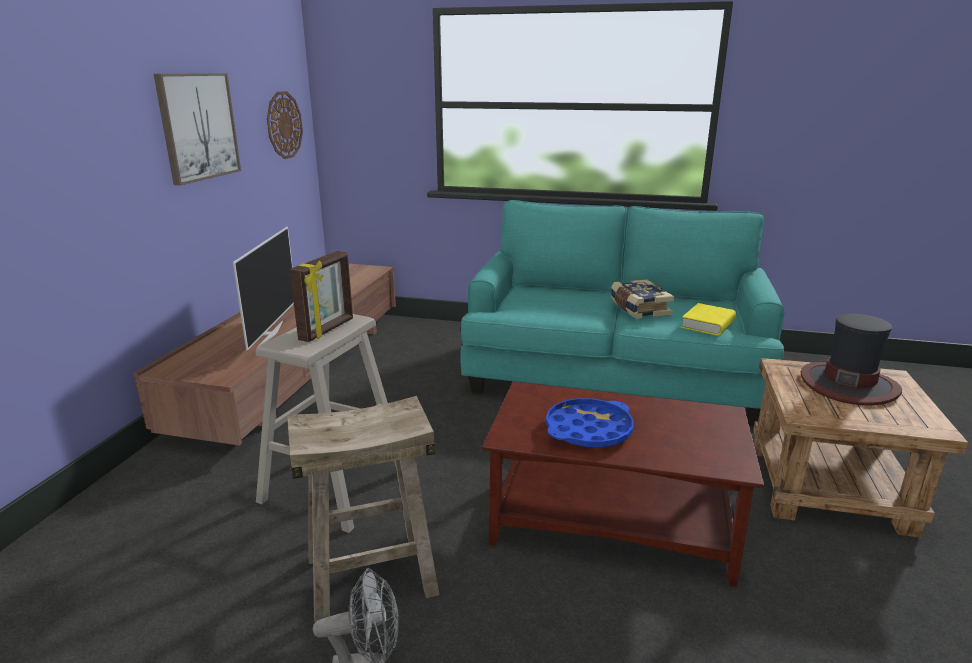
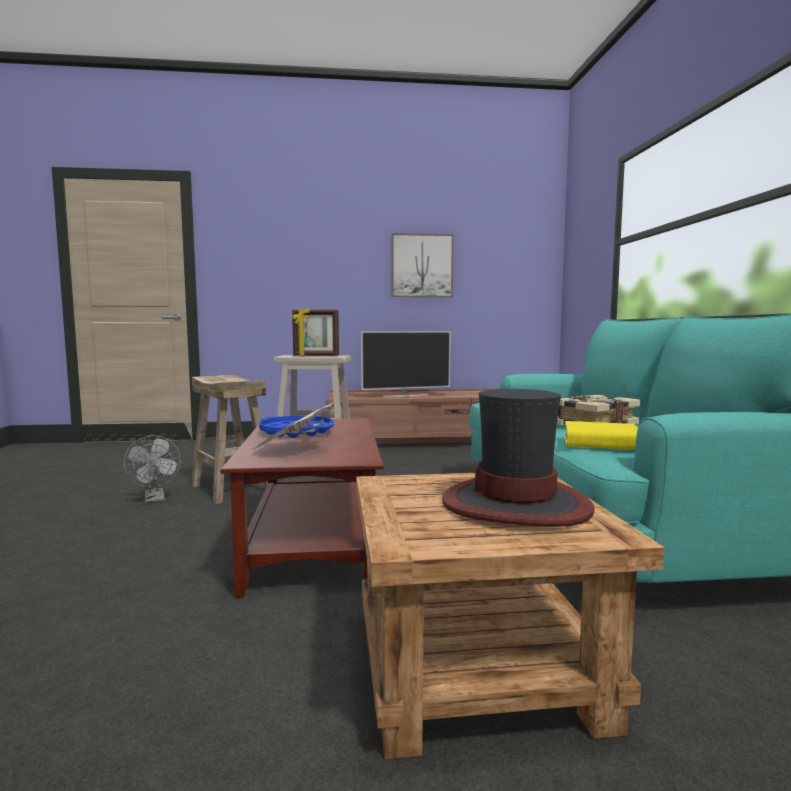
camera: 70 degrees right, 15 degrees down
wall clock [267,91,303,159] -> none
none -> newspaper [251,402,334,450]

